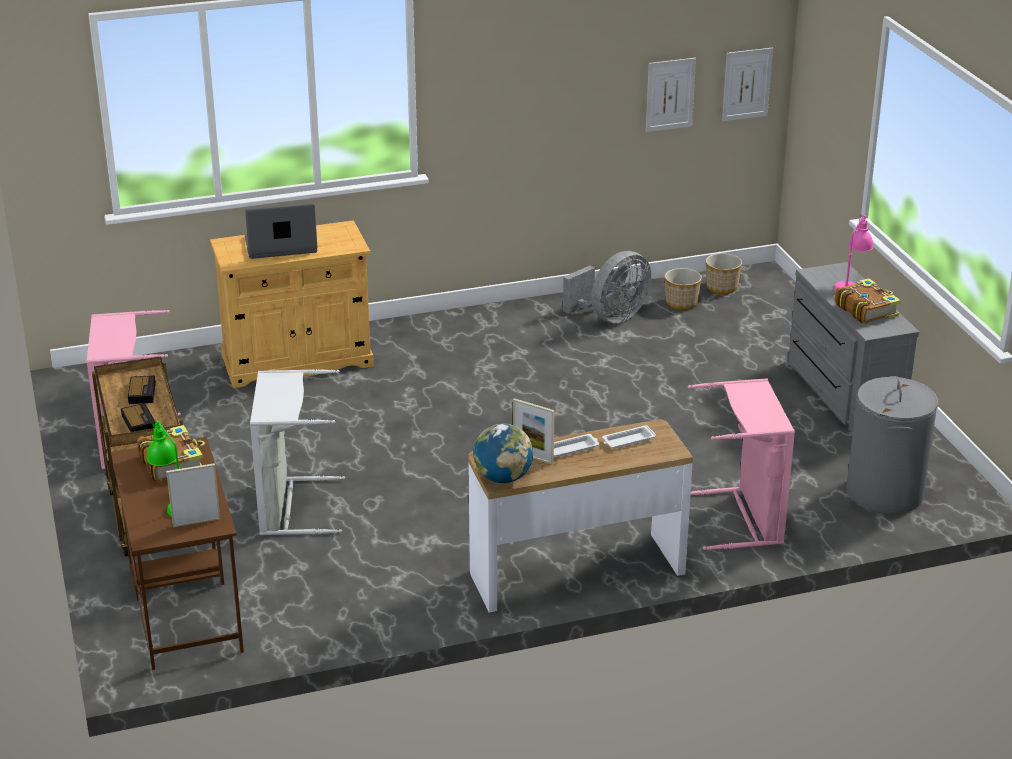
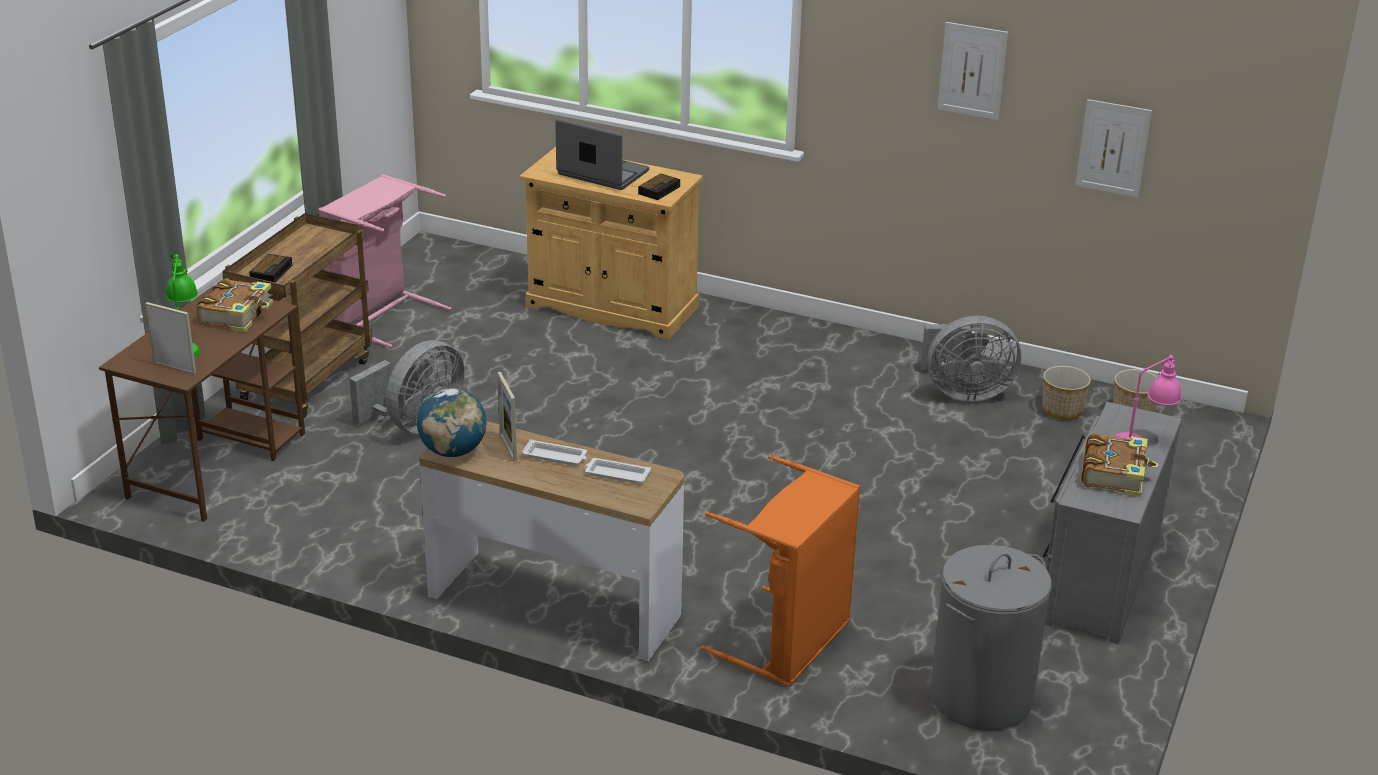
camera: 40 degrees right, 0 degrees up
alarm clock [128,375,156,404] -> alarm clock moved to [638,173,680,200]
grey laundry basket [250,369,345,535] -> grey fan [349,340,465,434]
pink laundry basket [688,378,795,550] -> orange laundry basket [701,455,861,687]
picture [722,48,773,121] -> picture moved to [938,22,1008,120]

